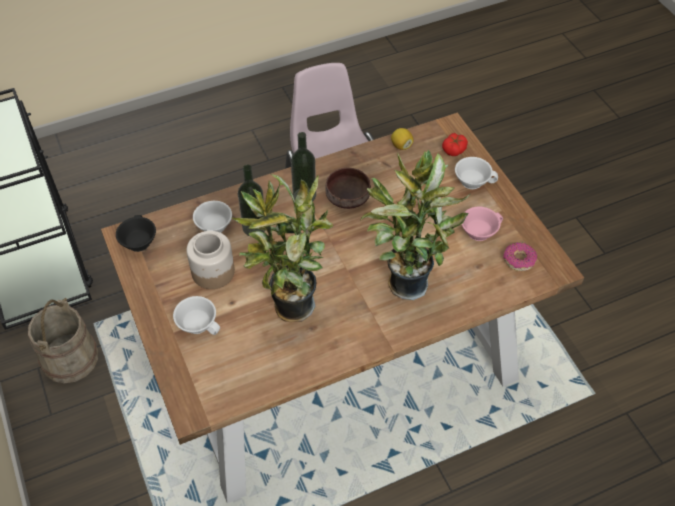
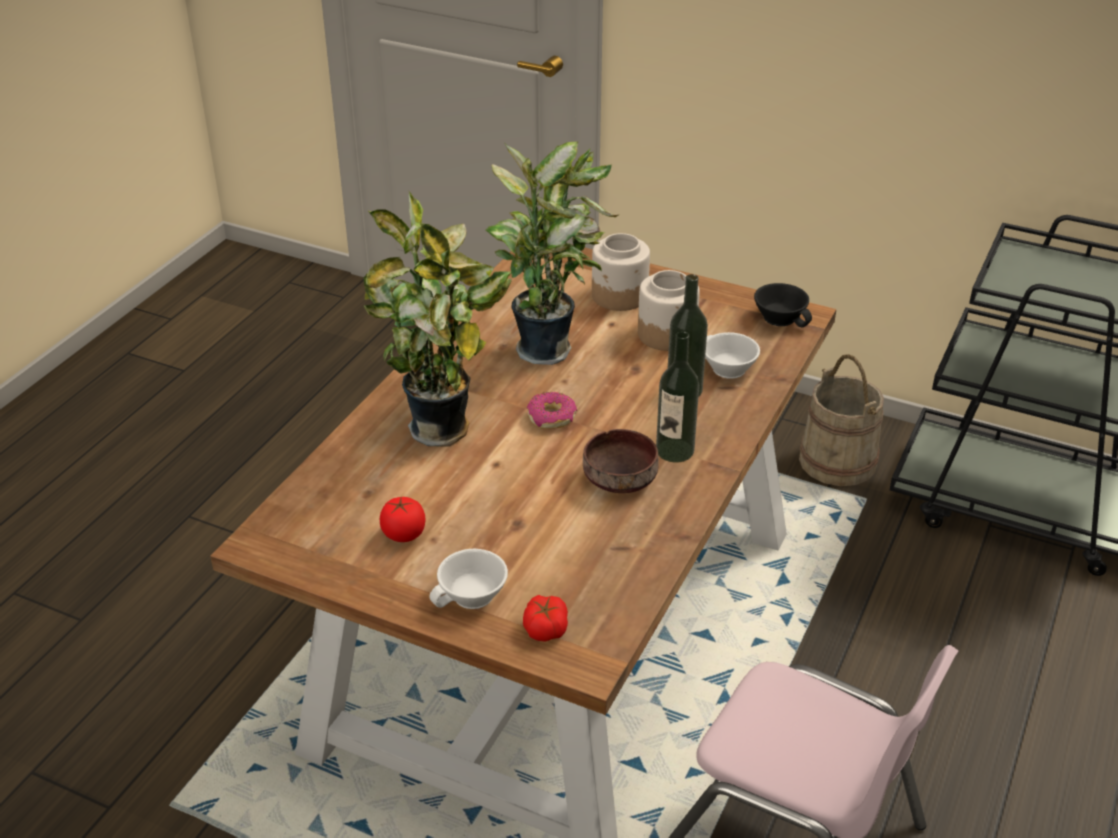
camera: 140 degrees right, 15 degrees down
white cup [173,296,220,335] -> jar [592,233,650,311]
lemon [391,128,413,150] -> none
pink cup [462,207,503,241] -> tomato [380,497,425,542]
donut [503,242,537,271] -> donut moved to [527,392,577,429]

